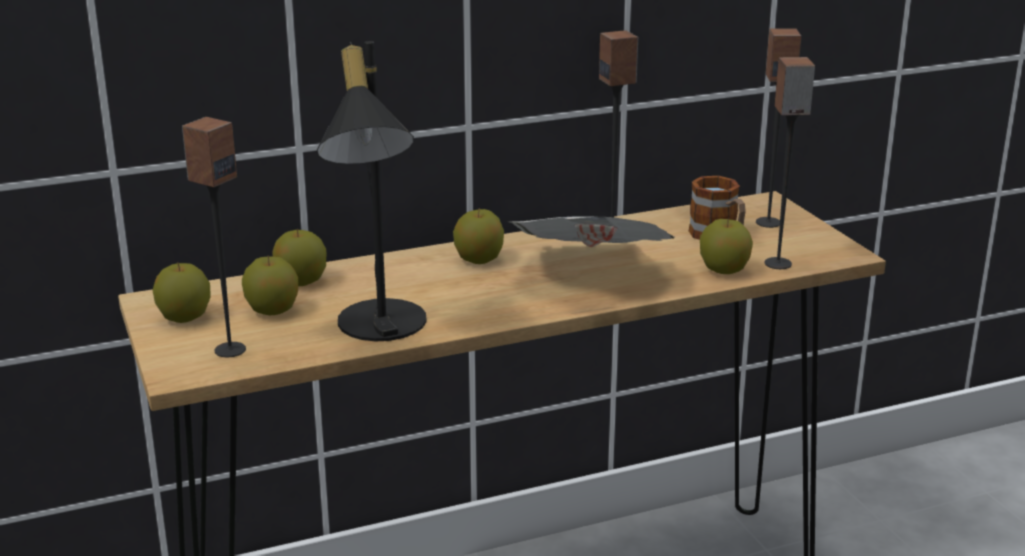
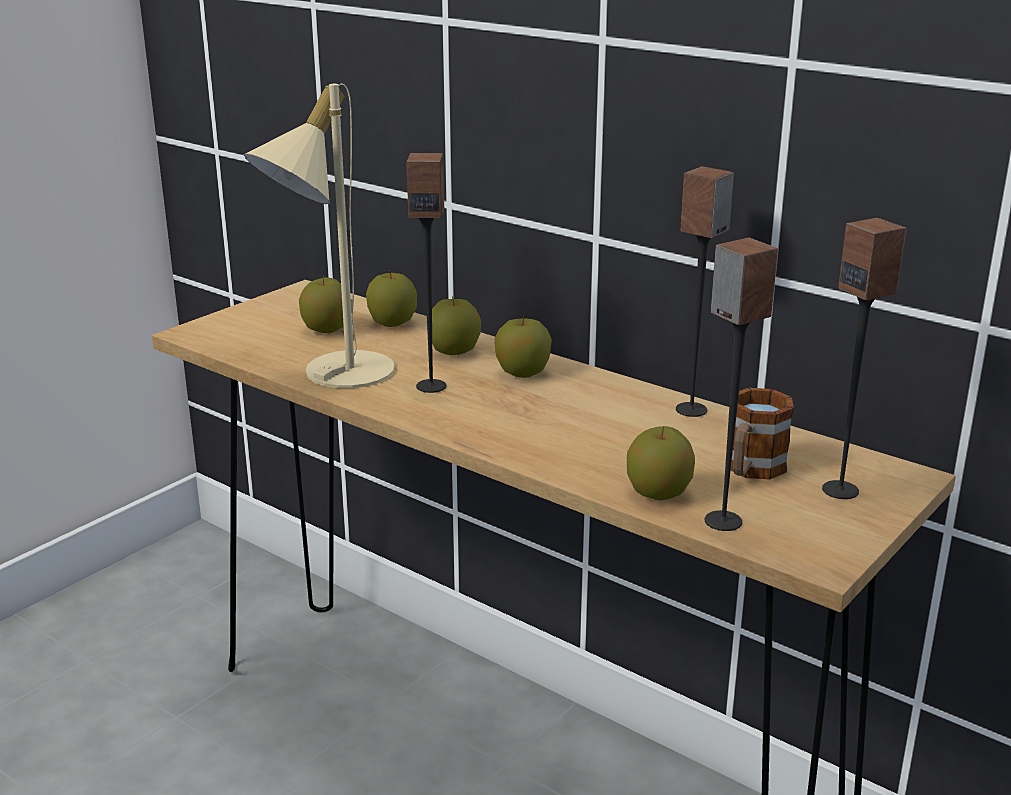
camera: 60 degrees right, 0 degrees up
apple [153,262,211,323] -> apple moved to [432,296,481,355]
speaker [182,117,246,357] -> speaker moved to [407,153,446,393]
black table lamp [317,41,427,341] -> beige table lamp [244,83,395,388]
newspaper [509,216,675,247] -> none

